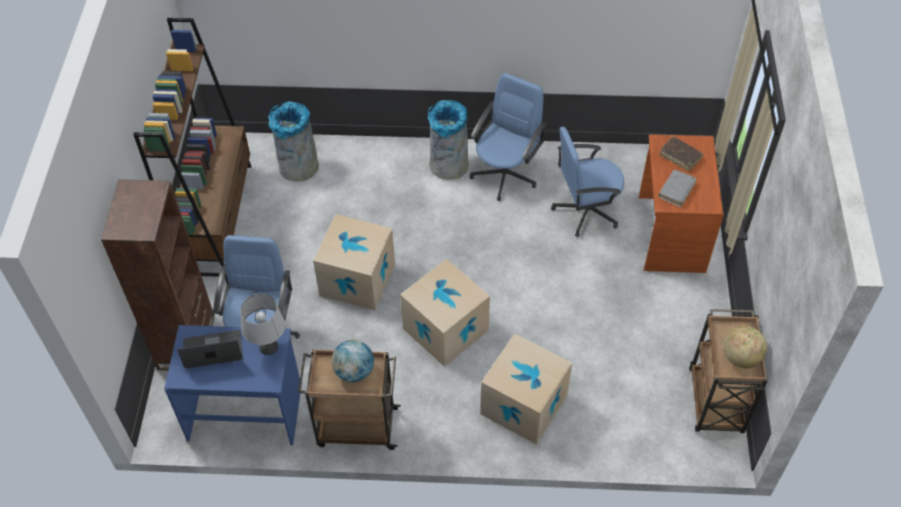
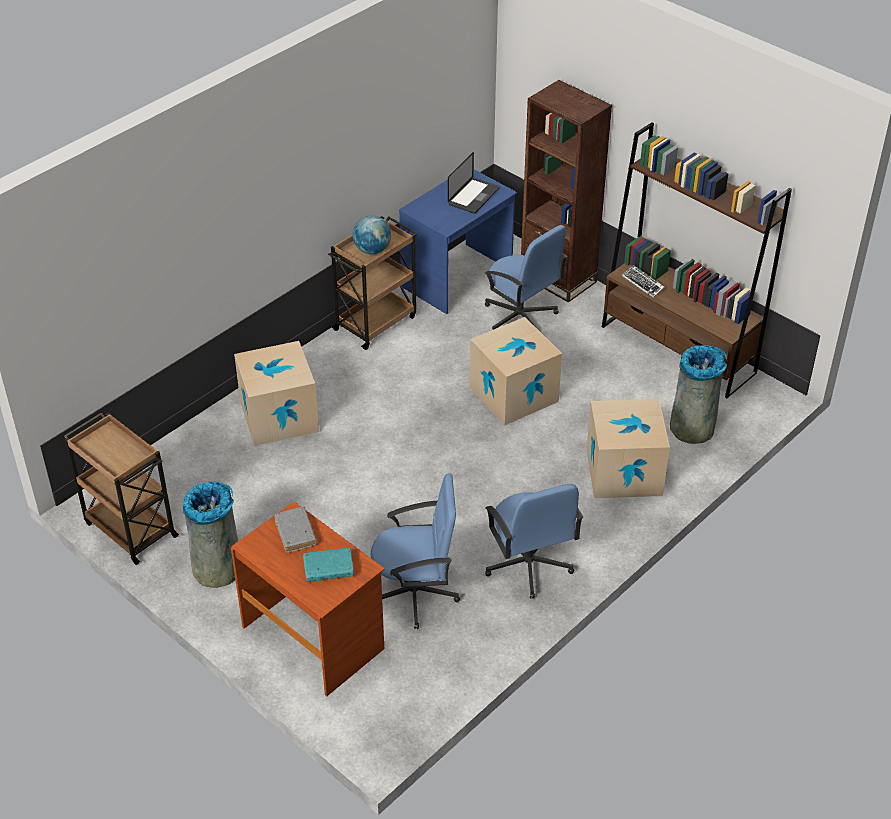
camera: 130 degrees right, 10 degrees down
grey table lamp [240,294,285,355] -> none
cardboard box [400,259,490,367] -> cardboard box moved to [586,399,670,498]
grey trash can [428,100,469,180] -> grey trash can moved to [183,481,238,588]
blue office chair [551,127,624,237] -> blue office chair turned 60 degrees clockwise [370,473,460,629]
brown book [659,136,703,172] -> turquoise book [303,548,354,582]
globe [724,326,767,368] -> none
none -> keyboard [622,265,665,298]

